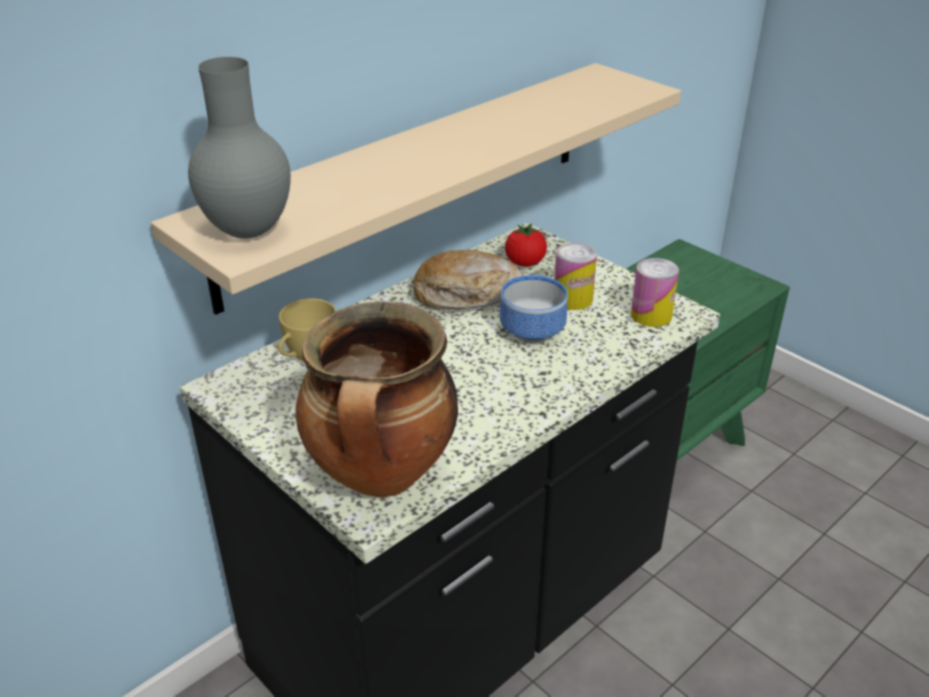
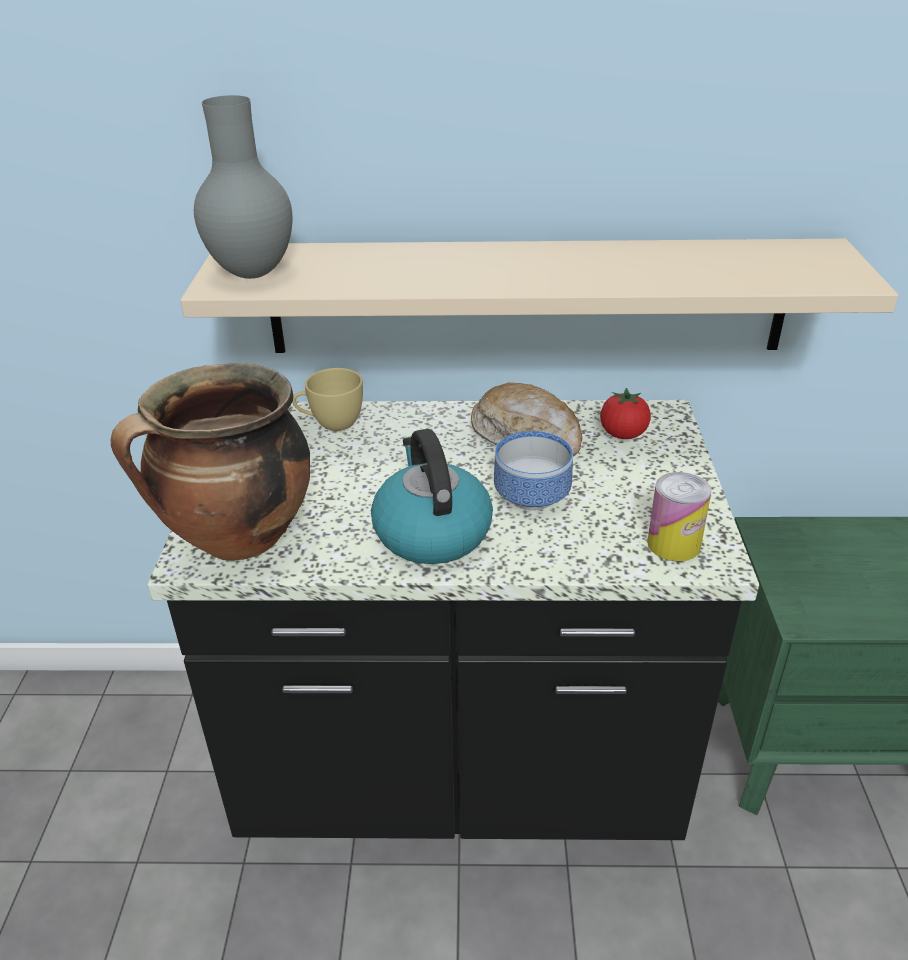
camera: 45 degrees right, 0 degrees up
can [554,243,597,310] -> none
none -> kettle [371,429,493,564]

